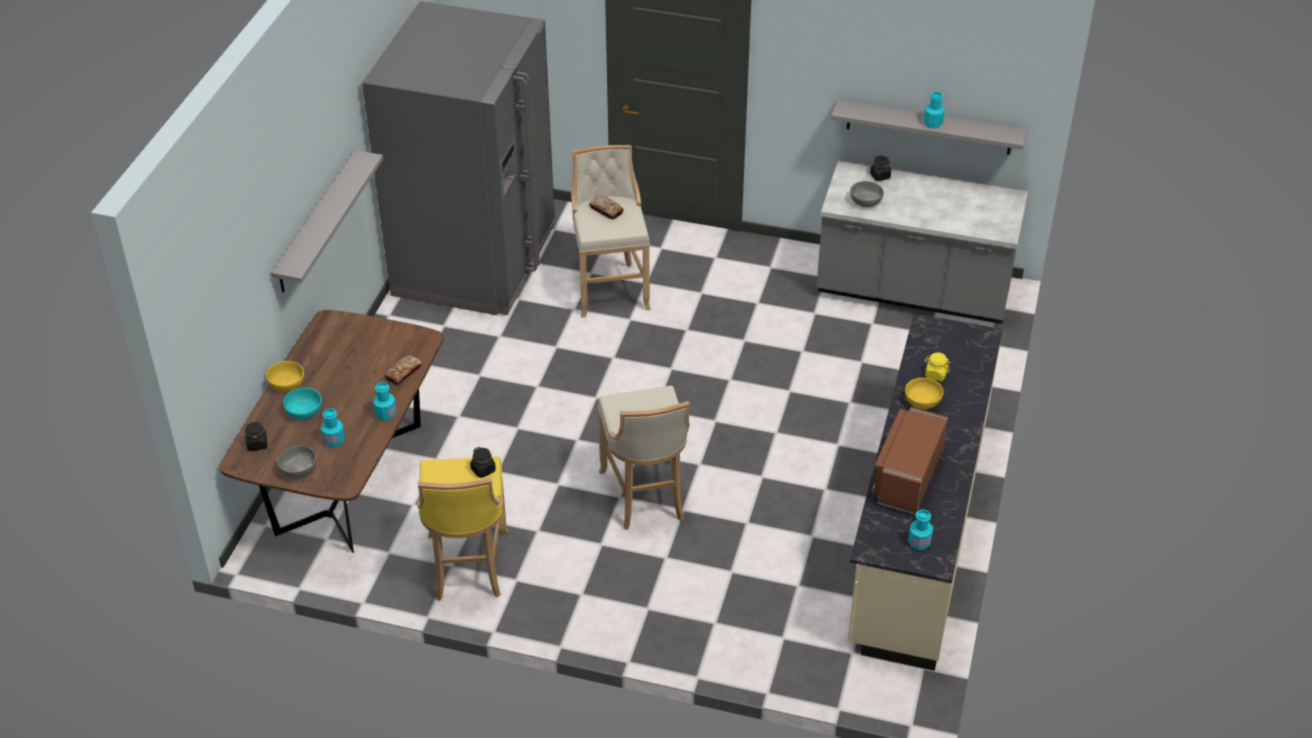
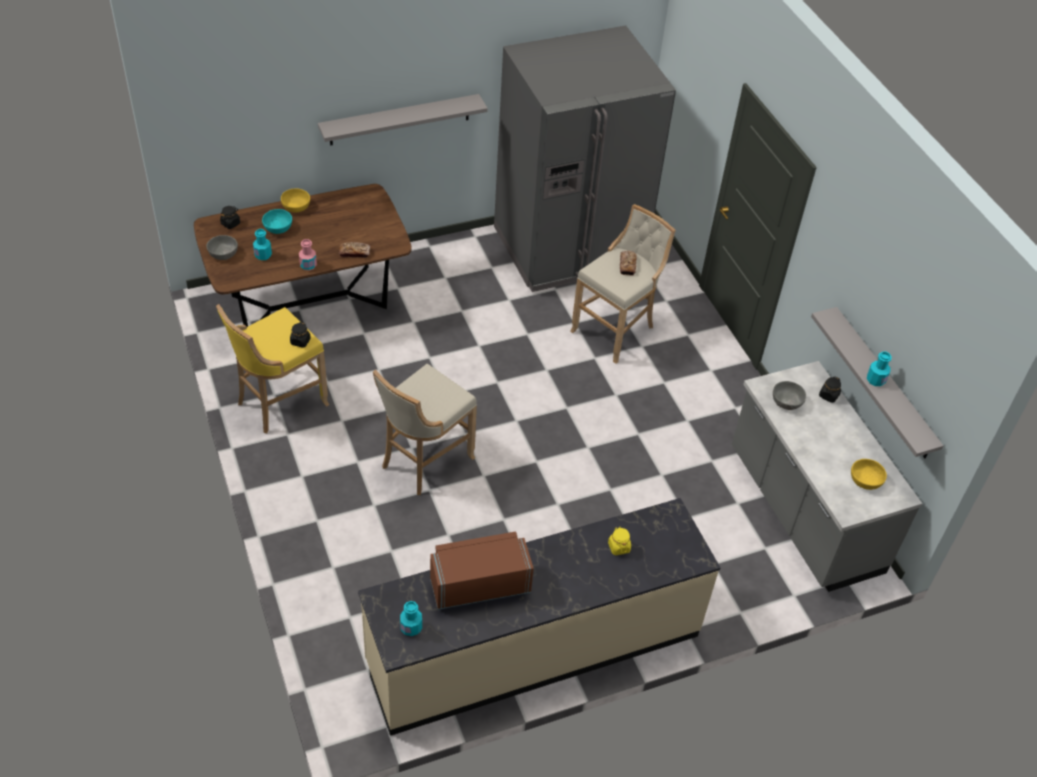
camera: 50 degrees right, 5 degrees up
turquoise bottle [373,382,396,420] -> pink bottle [299,239,317,271]
yellow bowl [905,378,944,409] -> yellow bowl moved to [851,459,887,490]

